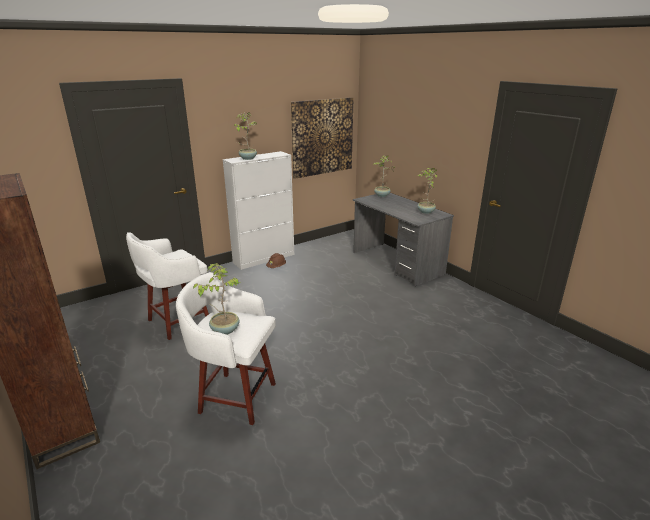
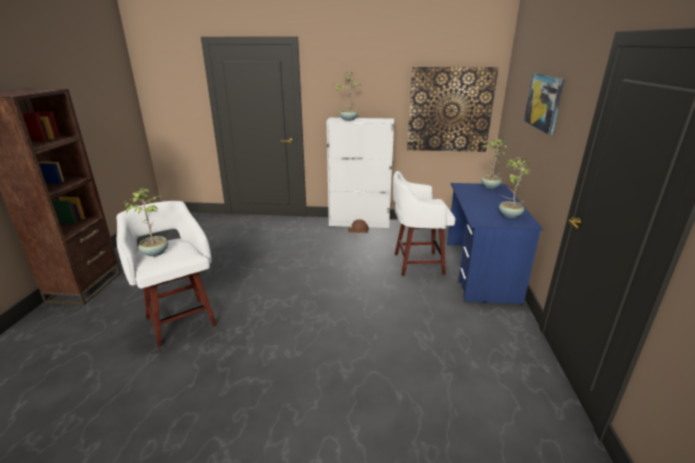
camera: 40 degrees right, 0 degrees up
white stool [126,232,209,340] -> white stool moved to [393,171,455,276]
grey desk [353,193,454,286] -> blue desk [447,183,543,304]
none -> picture [524,73,565,135]

